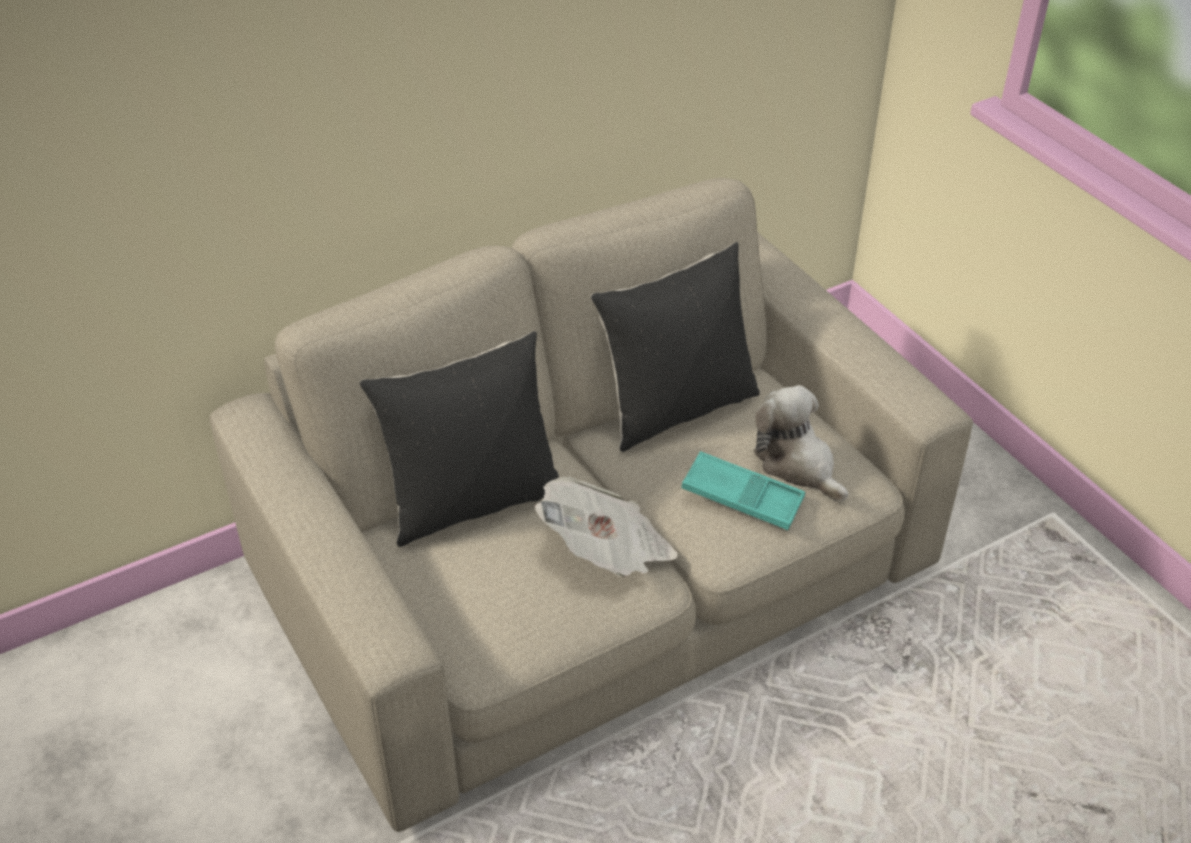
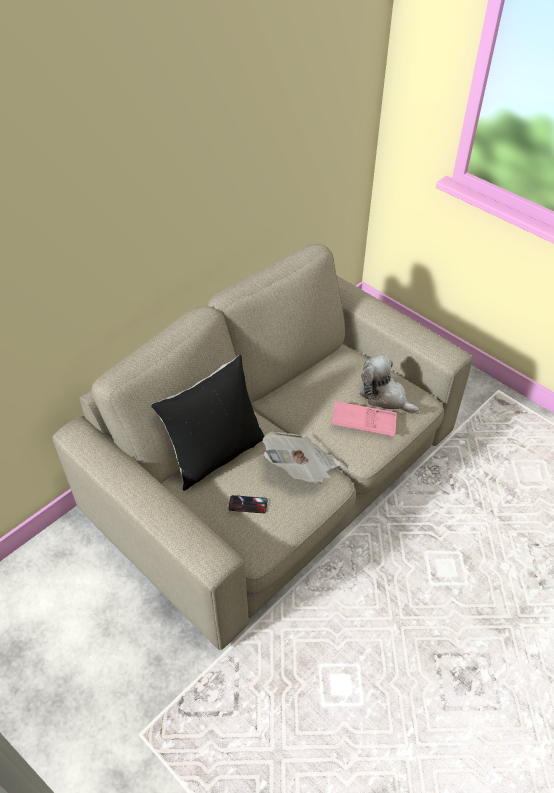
camera: 15 degrees left, 5 degrees up
black pillow [591,242,760,452] -> none
turquoise tray [681,451,805,530] -> pink tray [332,401,397,436]
none -> phone [228,495,268,513]

